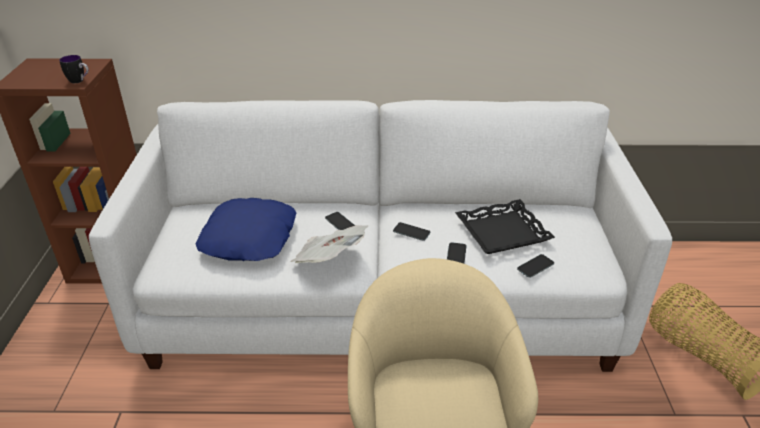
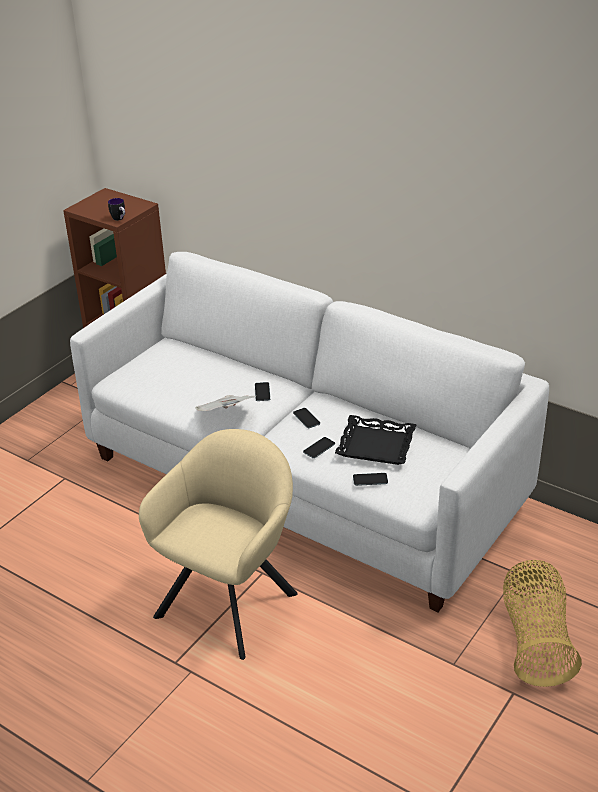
camera: 35 degrees right, 0 degrees up
blue pillow [195,198,296,262] -> none

